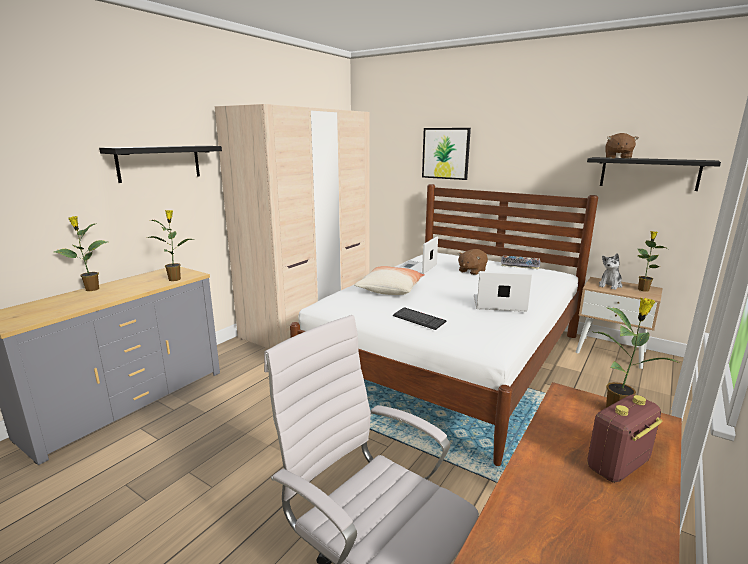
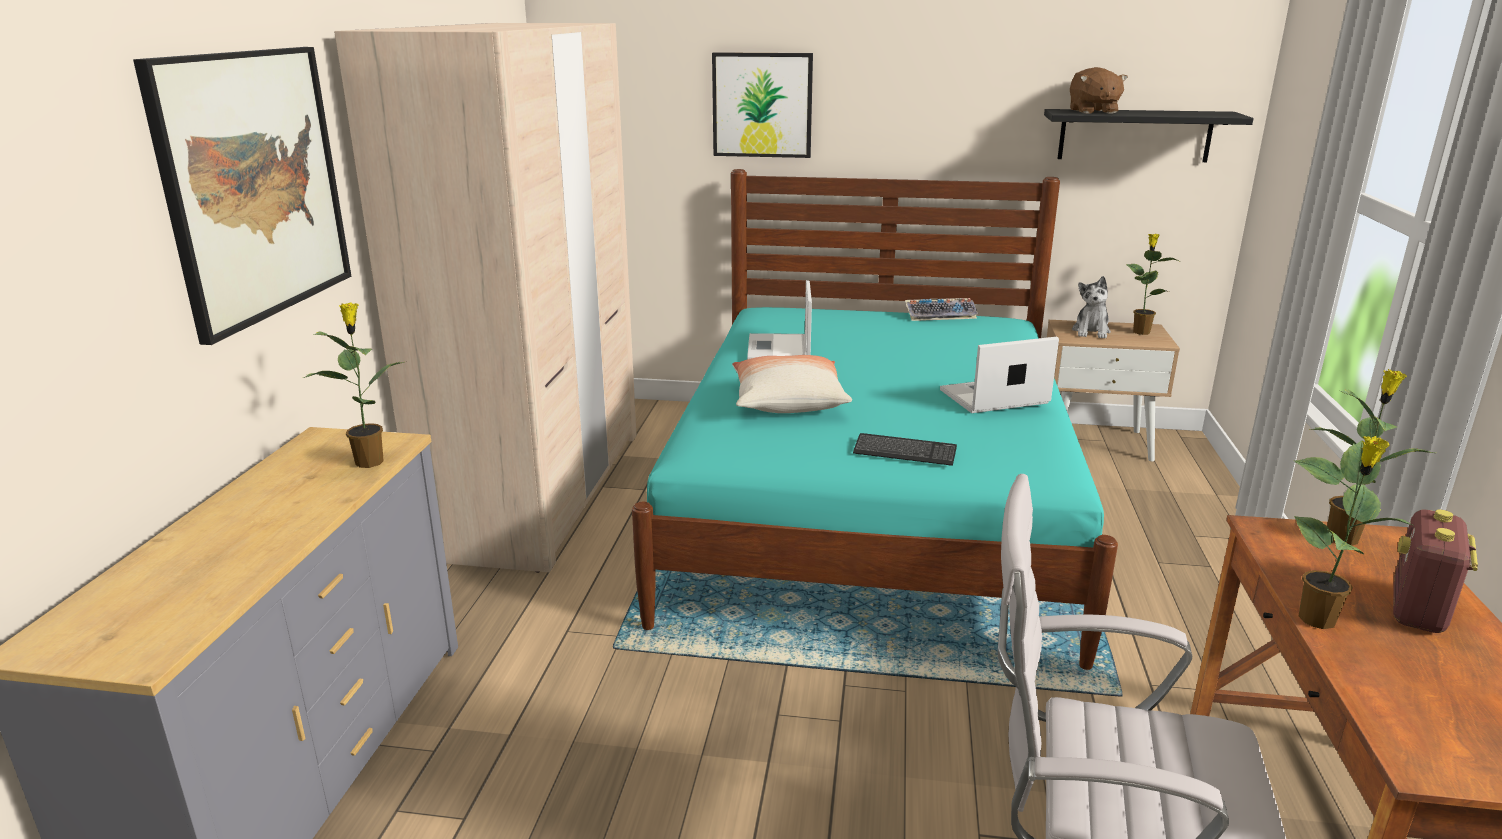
camera: 25 degrees left, 5 degrees up
potted plant [54,216,108,291] -> potted plant moved to [1294,436,1412,629]
black shelf [99,146,222,183] -> picture [133,47,351,345]
white bed [290,184,598,466] -> turquoise bed [632,169,1118,670]
brown plush toy [458,249,488,275] -> none

